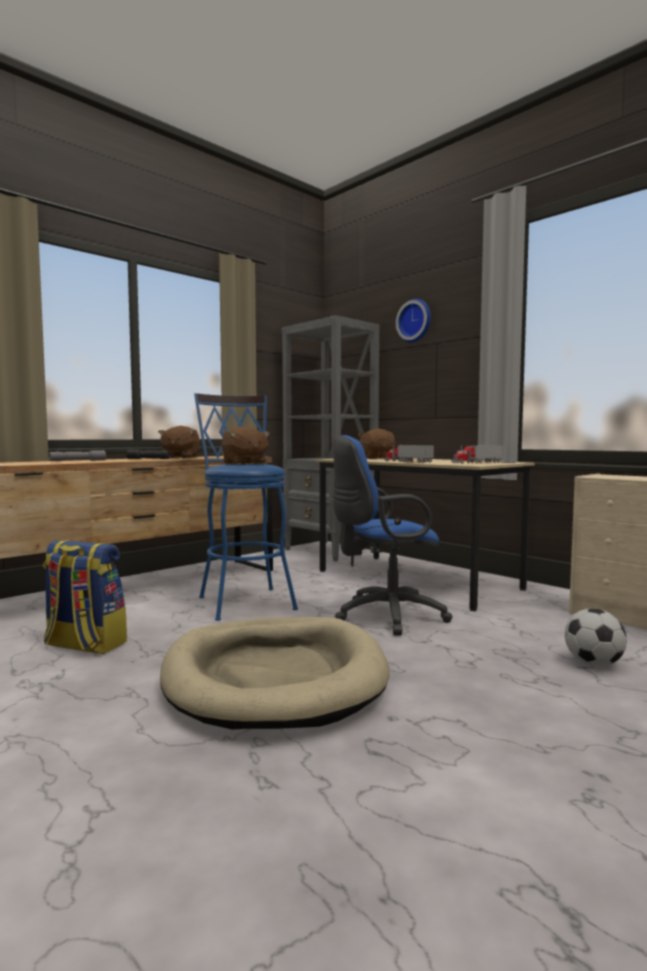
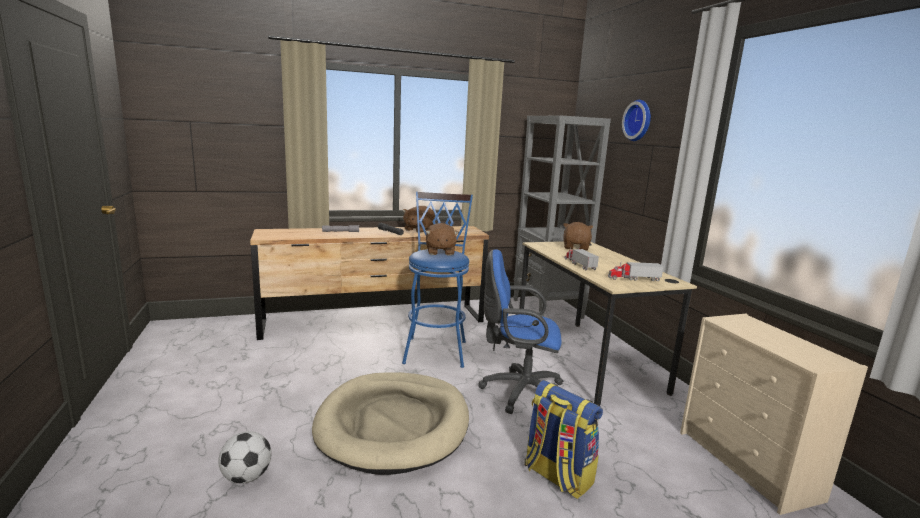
camera: 25 degrees right, 10 degrees up
backpack [43,540,127,654] -> backpack moved to [525,380,603,499]
football [565,608,627,666] -> football moved to [219,431,271,484]

